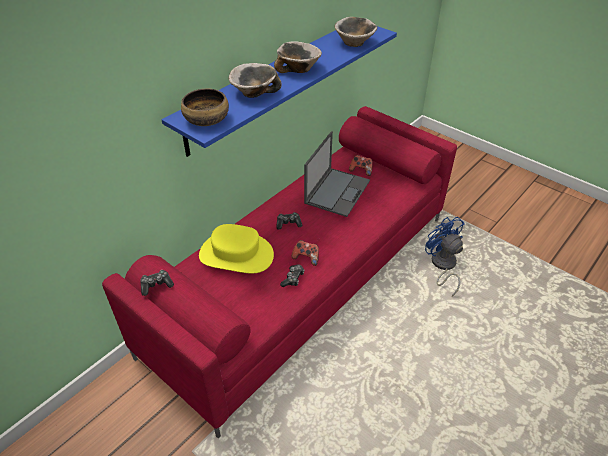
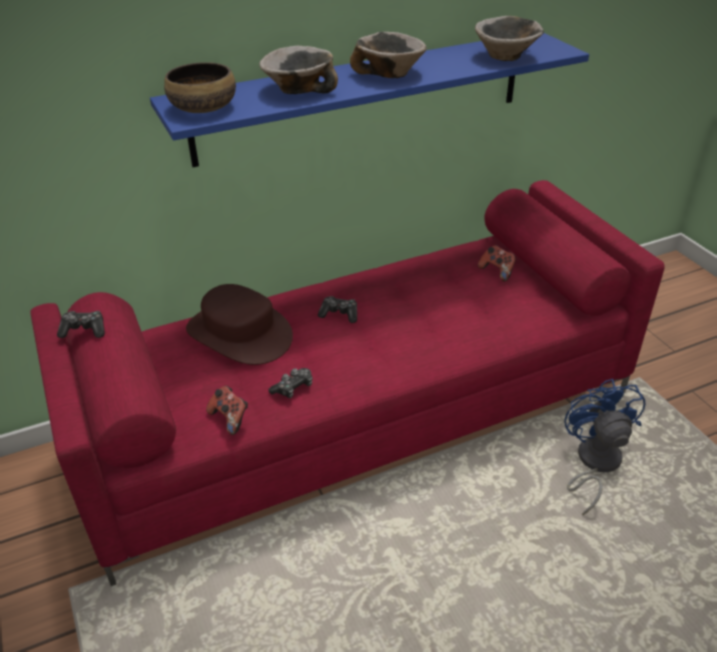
camera: 25 degrees right, 5 degrees down
yellow hat [199,224,274,273] -> brown hat [186,284,293,365]
game controller [291,240,319,266] -> game controller moved to [206,386,248,435]
laptop [304,131,370,217] -> none

